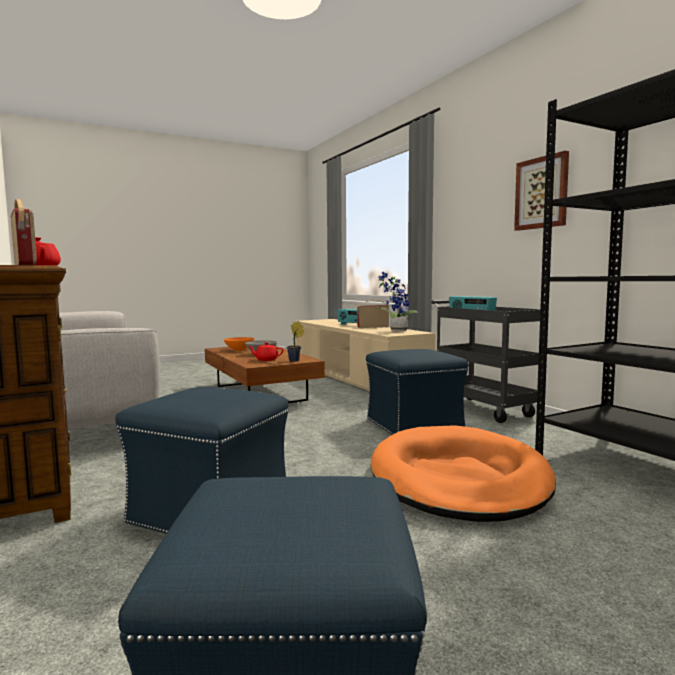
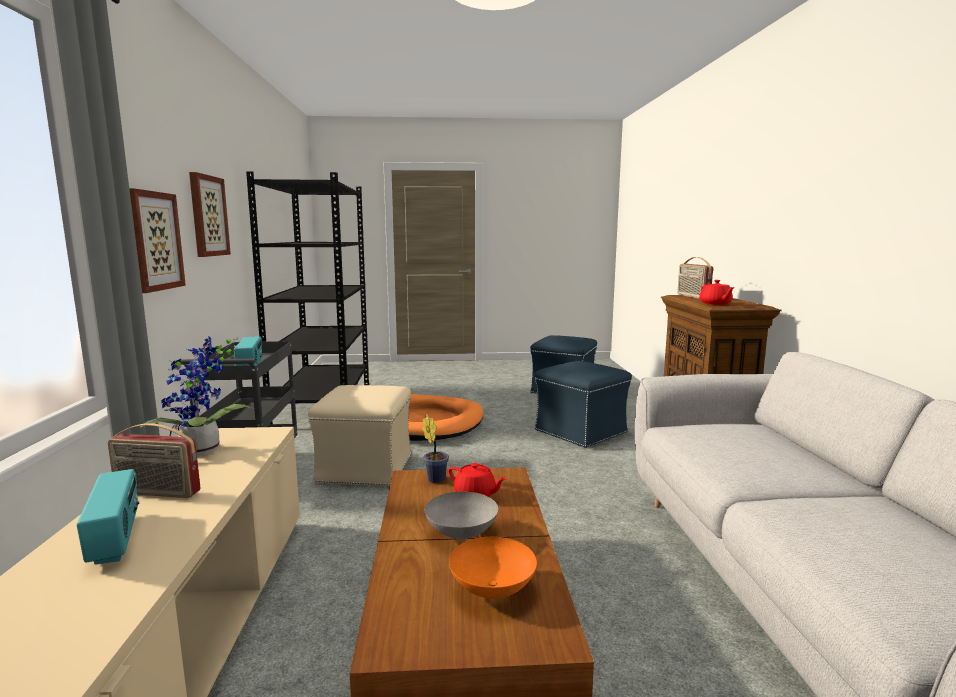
camera: 155 degrees left, 5 degrees up
blue ottoman [366,349,469,435] -> beige ottoman [308,385,411,486]
none -> picture [129,188,186,293]

